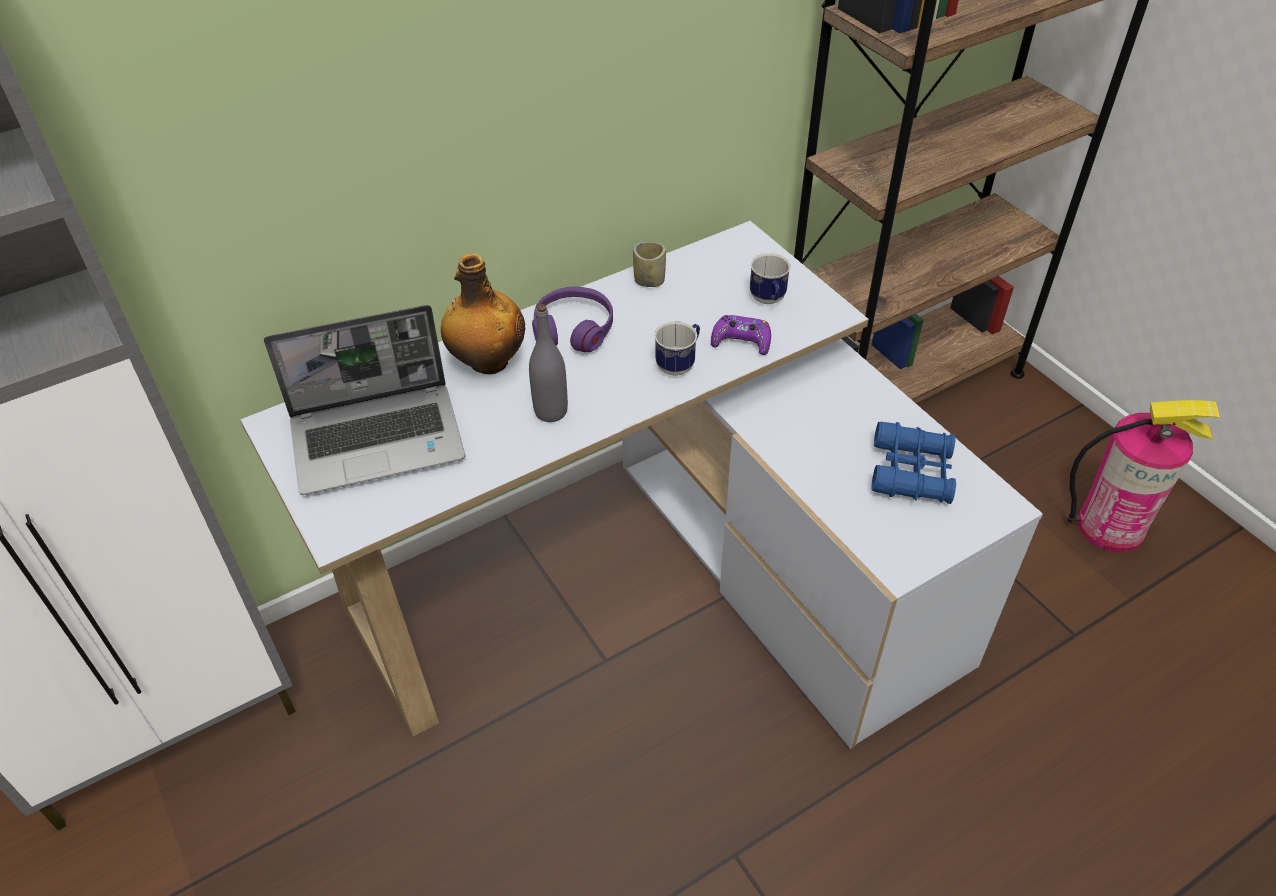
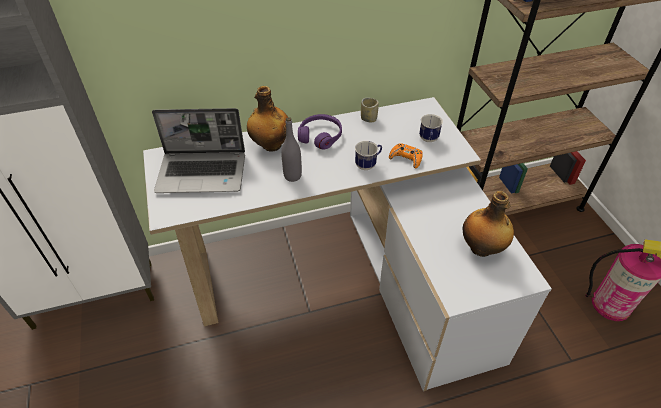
camera: 15 degrees right, 0 degrees up
purple game controller [711,315,771,355] -> orange game controller [389,143,423,168]
blue binoculars [871,422,956,504] -> bottle [462,191,514,257]

